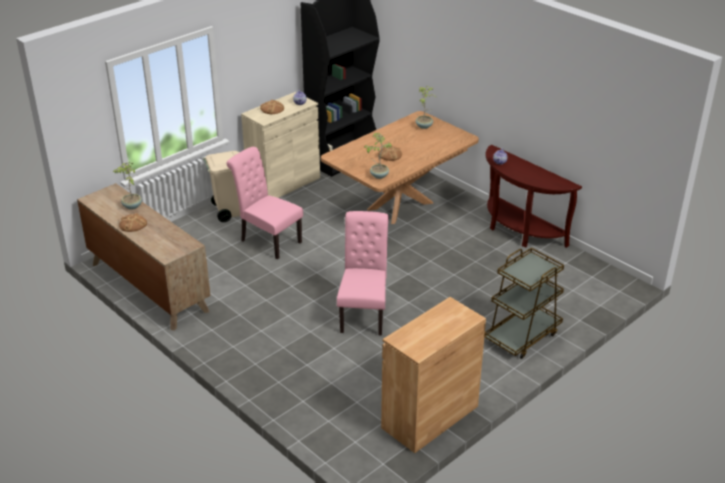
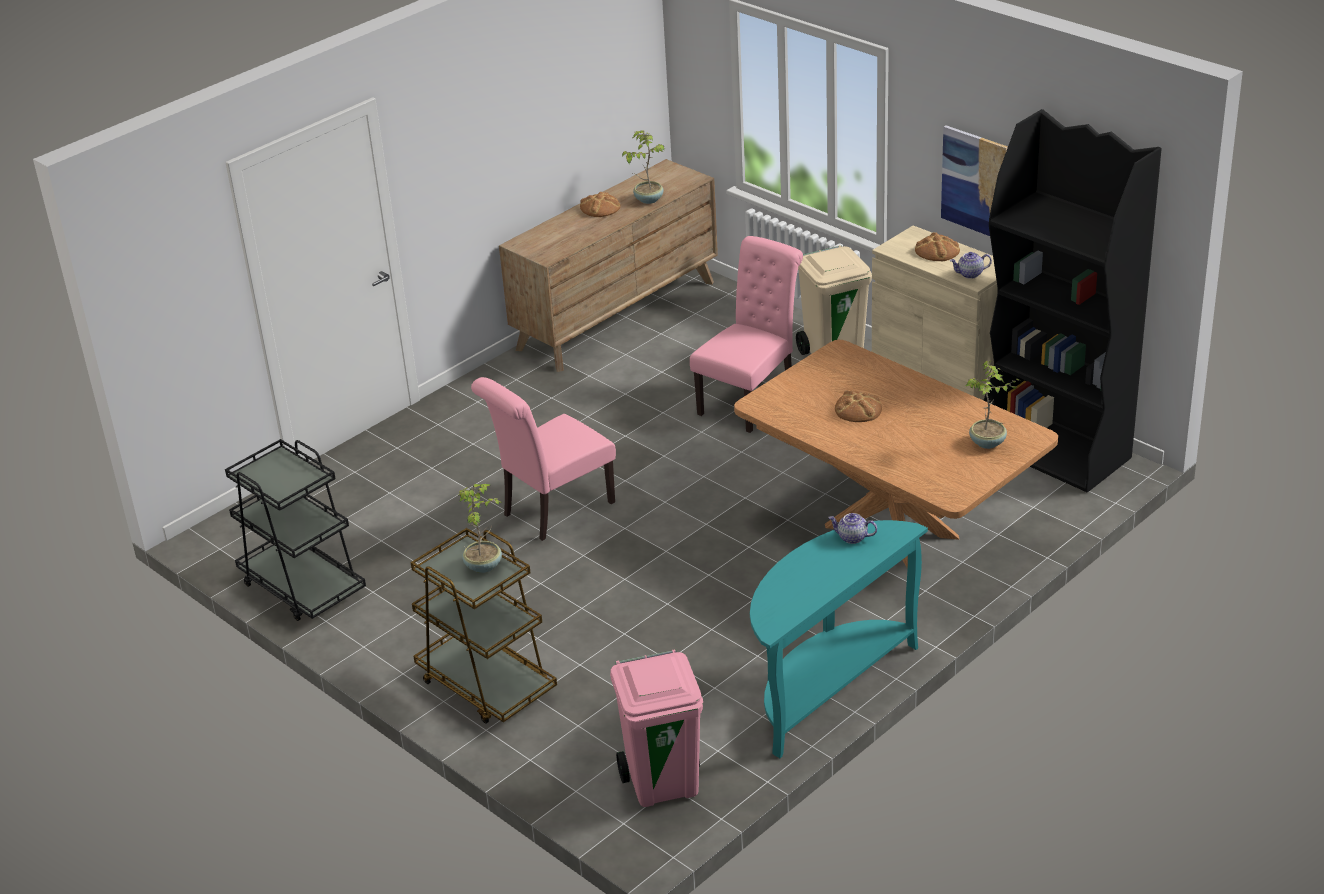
camera: 90 degrees right, 0 degrees up
pink chair [337,211,389,336] -> pink chair turned 135 degrees clockwise [471,377,616,541]
potted plant [364,133,392,179] -> potted plant moved to [459,484,502,573]
brown cabinet [381,297,486,453] -> black cart [225,439,366,621]
brown console table [486,145,582,248] -> turquoise console table [750,520,928,758]
none -> pink trash can [610,649,703,807]
none -> picture [941,125,1008,236]

